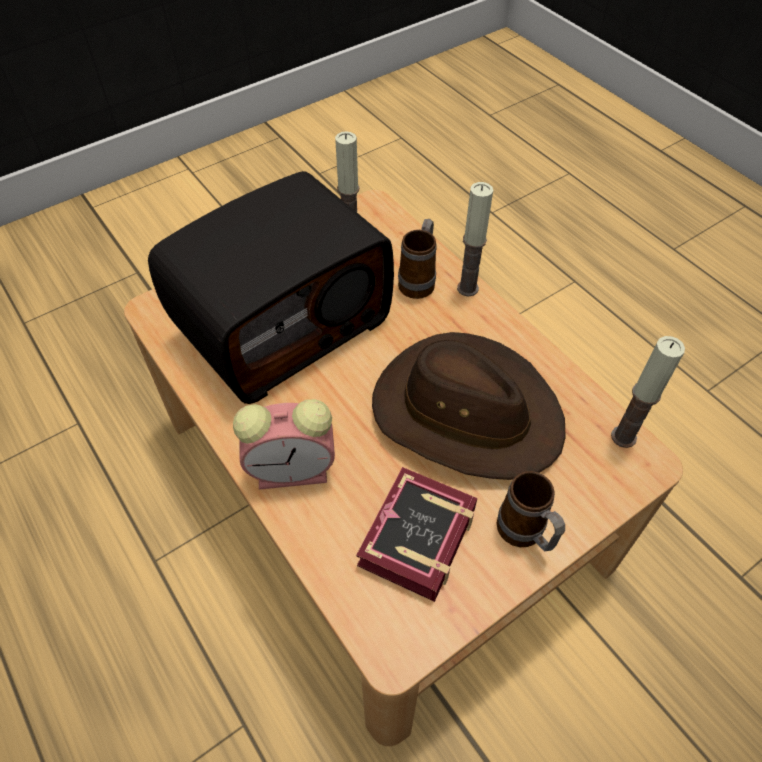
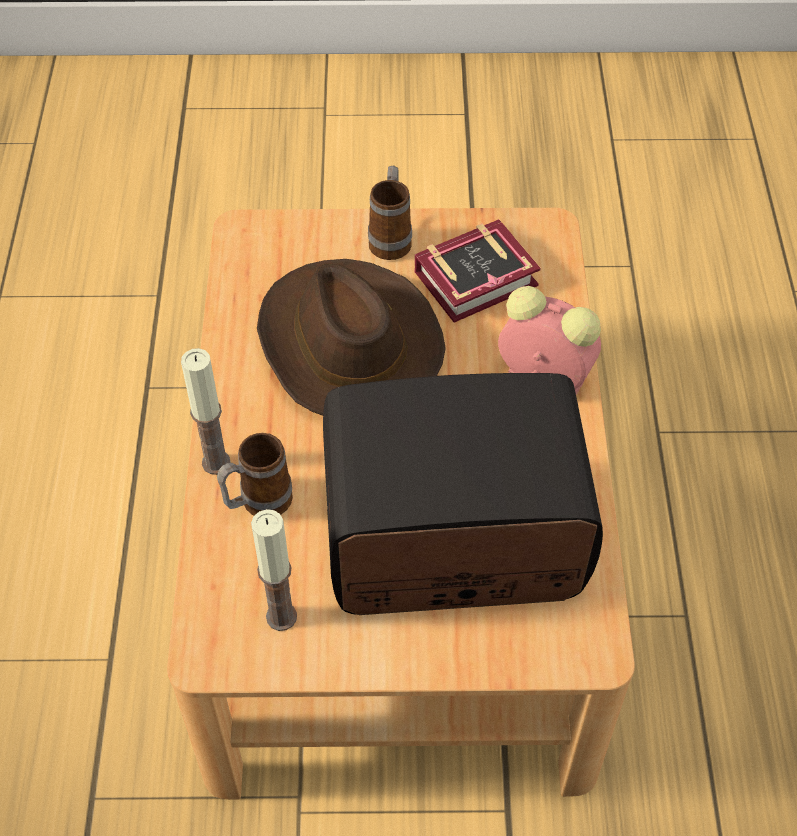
camera: 145 degrees left, 0 degrees up
candle [611,336,685,448] -> none

